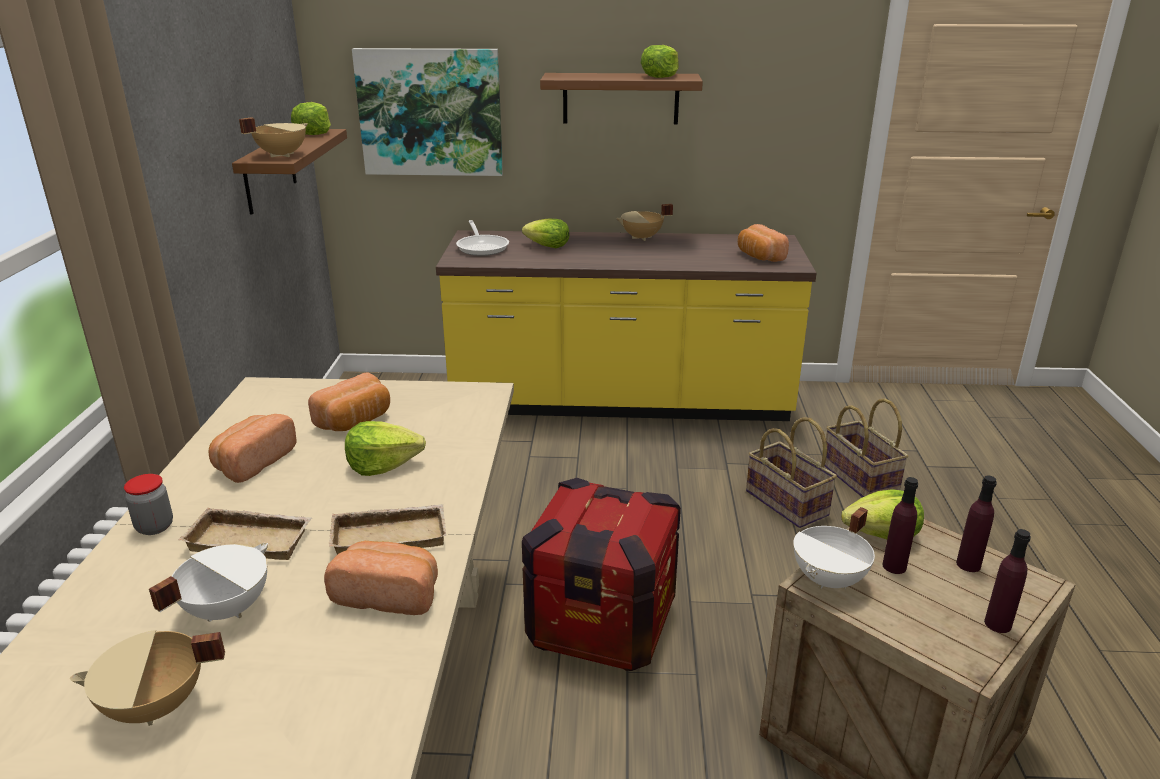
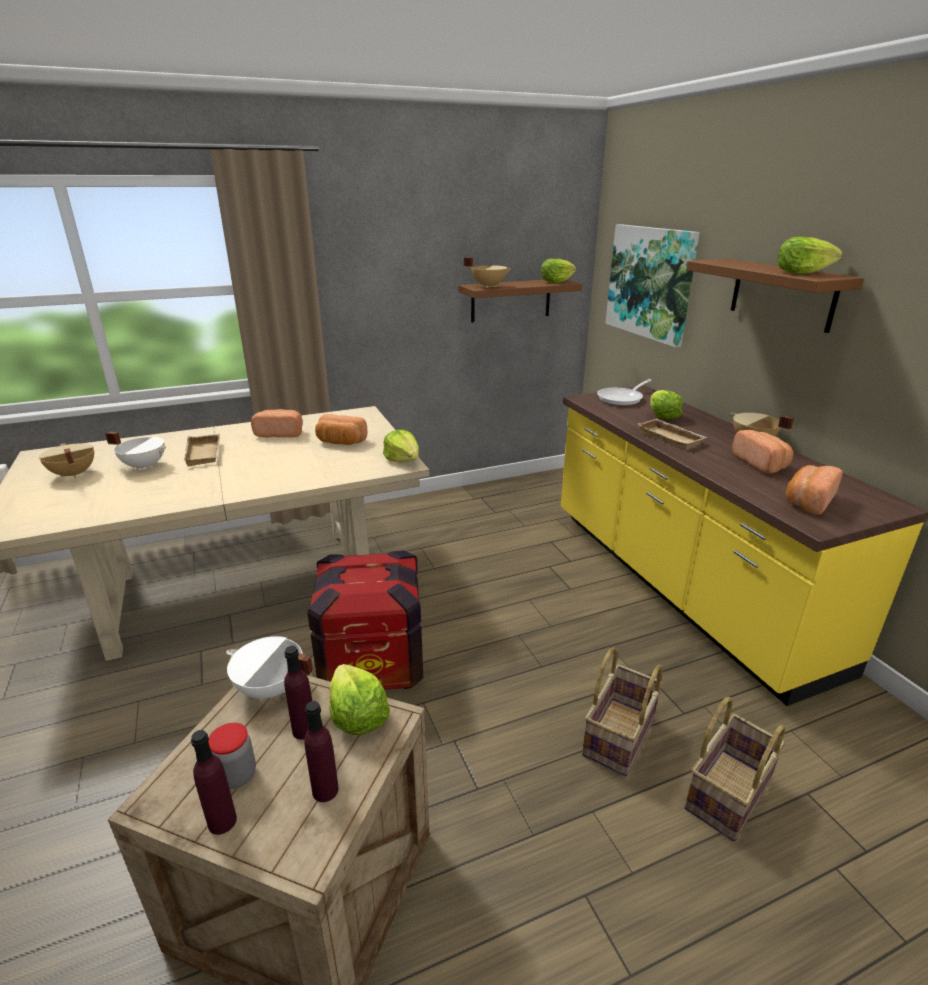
camera: 65 degrees right, 0 degrees up
jar [124,474,173,535] -> jar moved to [208,723,256,789]
bread [324,541,438,615] -> bread moved to [732,430,793,474]
beige tray [329,504,447,555] -> beige tray moved to [638,418,707,450]
lettuce [345,421,426,476] -> lettuce moved to [383,429,419,463]

